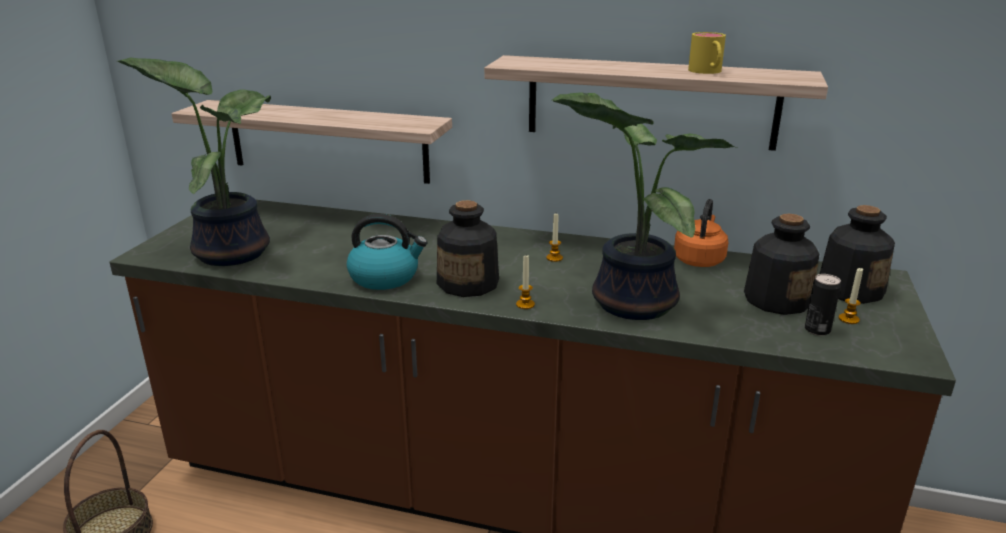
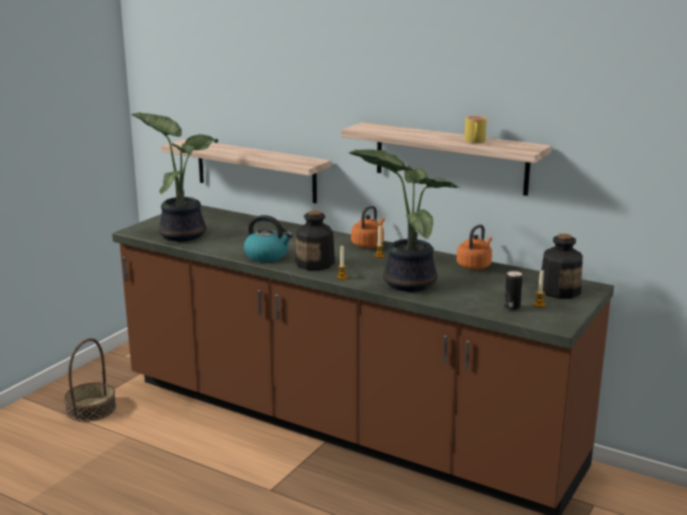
camera: 15 degrees right, 5 degrees down
bottle [744,214,819,315] -> none
none -> orange kettle [351,206,385,248]

